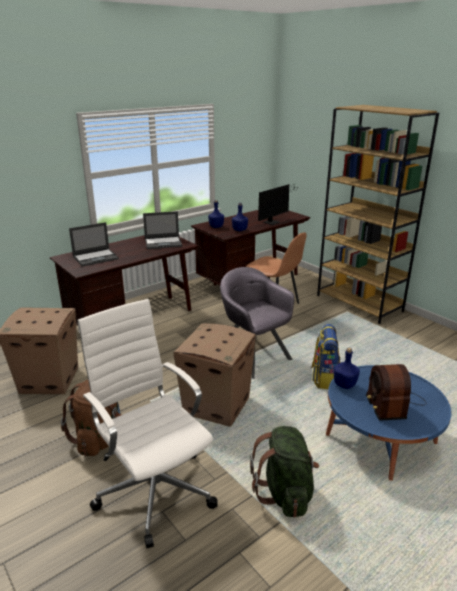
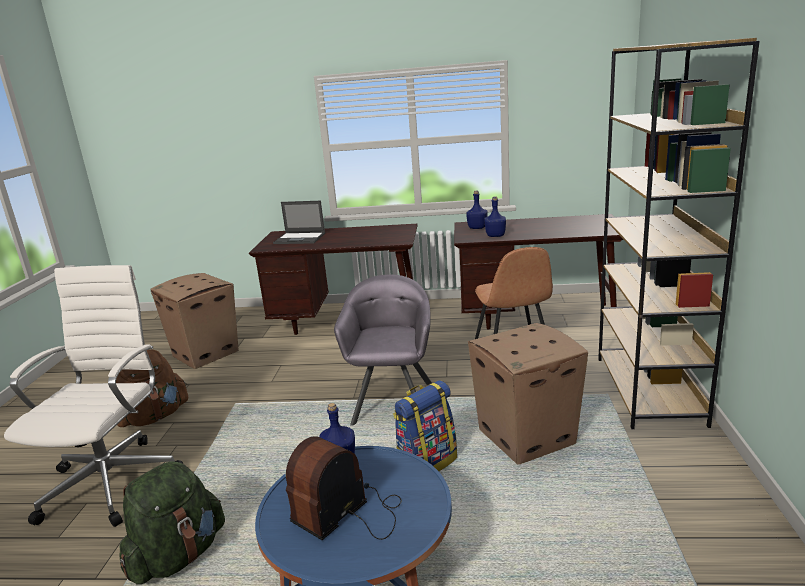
camera: 45 degrees right, 5 degrees down
laptop [143,211,182,249] -> none
cardboard box [173,323,256,427] -> cardboard box moved to [468,323,588,465]
monitor [258,184,298,225] -> none

